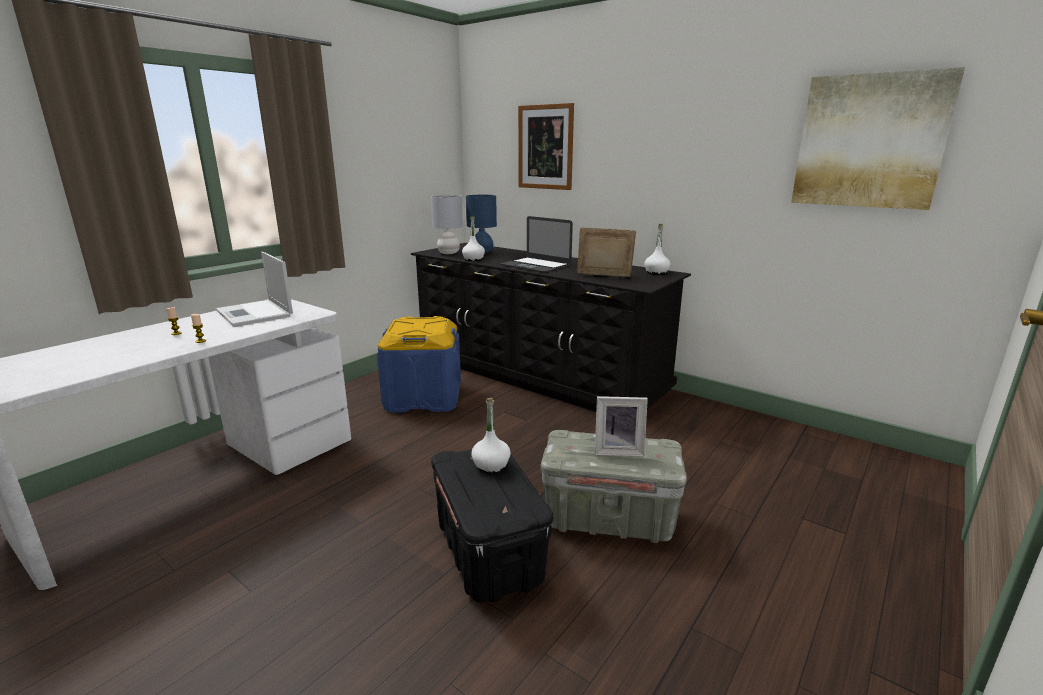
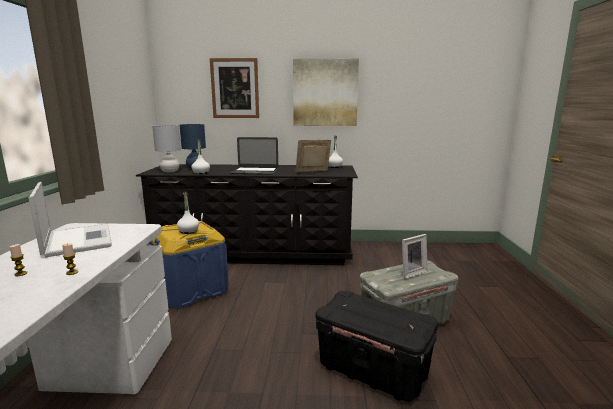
camera: 35 degrees left, 5 degrees down
laptop [216,252,293,327] -> laptop turned 135 degrees counterclockwise [29,182,112,257]
white bottle [471,398,510,473] -> white bottle moved to [177,192,199,234]
picture [791,67,965,210] -> picture moved to [293,59,359,126]

